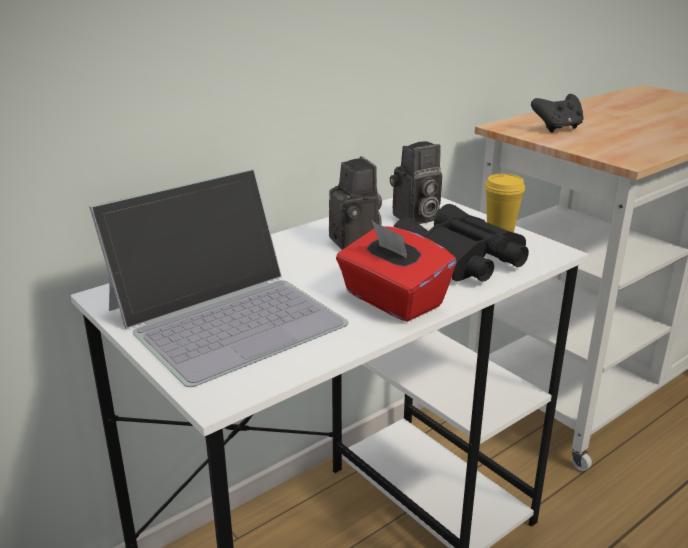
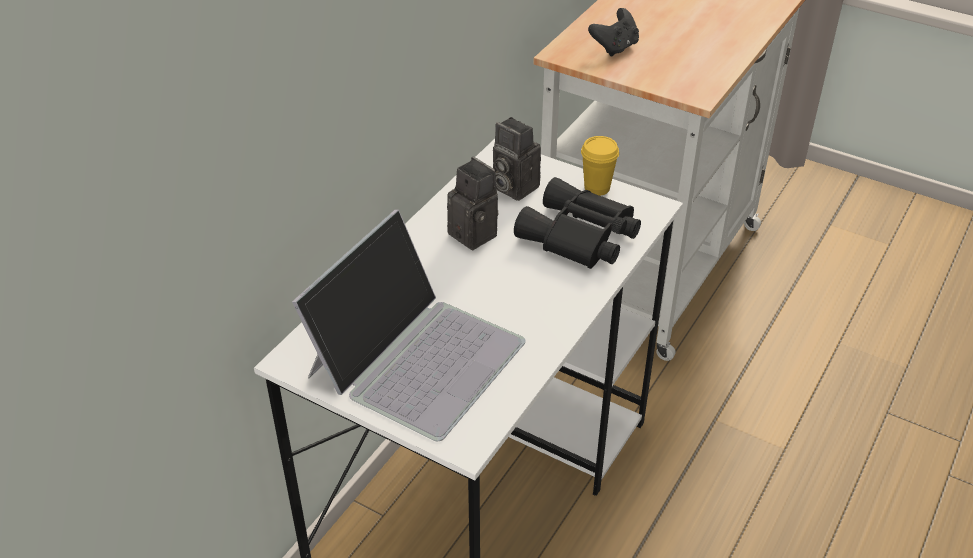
camera: 20 degrees left, 15 degrees up
red tissue box [336,221,456,322] -> none
camera [390,141,442,224] -> camera turned 90 degrees clockwise [493,117,541,201]

